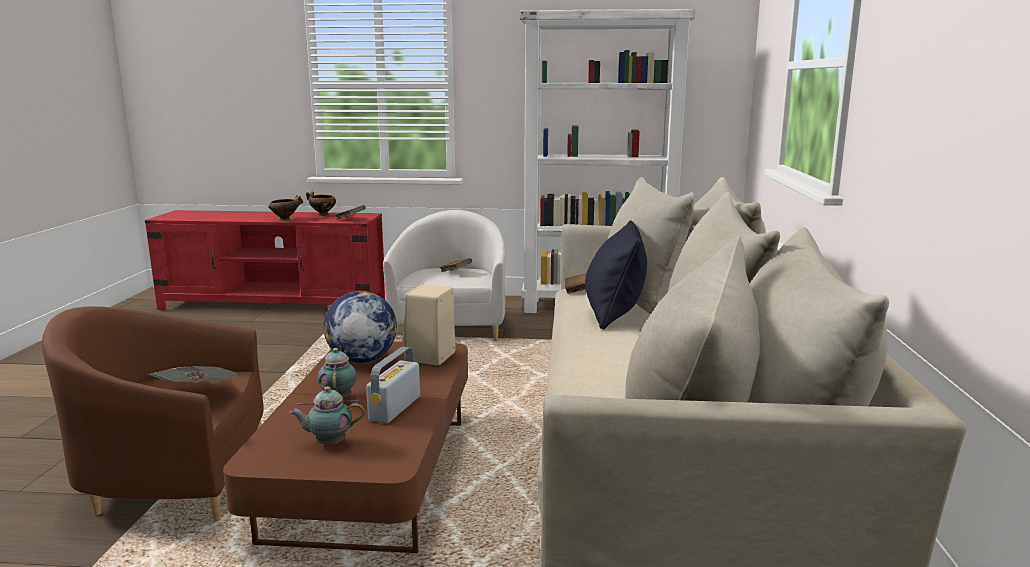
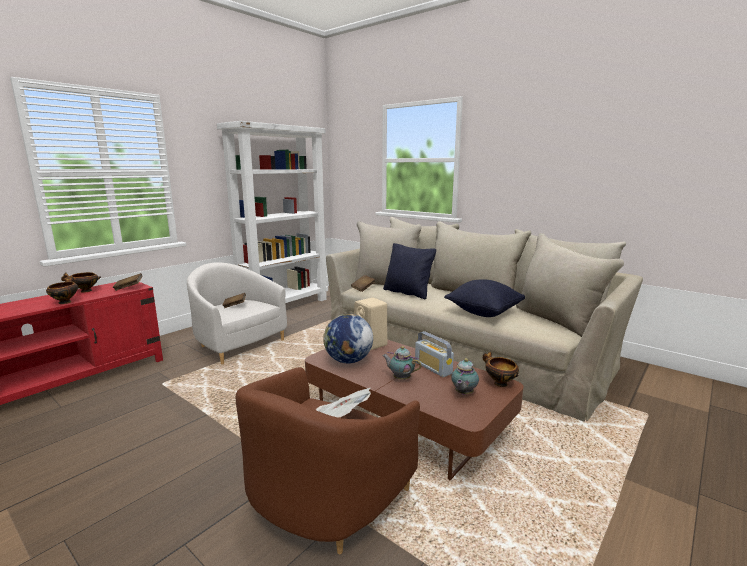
camera: 55 degrees left, 0 degrees up
none -> black pillow [444,279,525,317]
none -> bowl [482,351,519,387]

